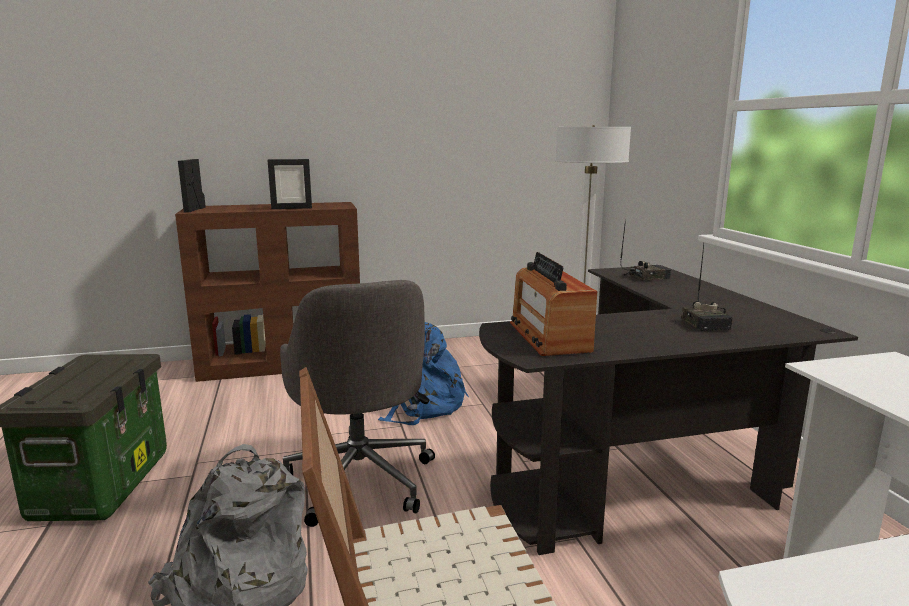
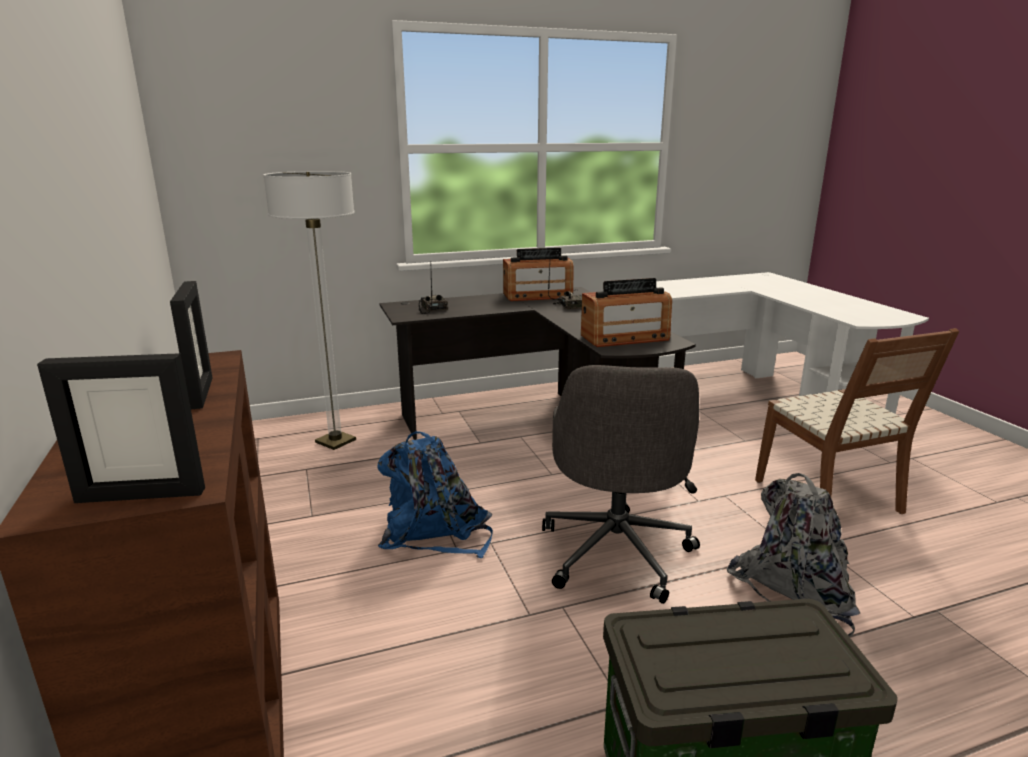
camera: 95 degrees left, 5 degrees up
grey office chair [280,280,435,527] -> grey office chair turned 120 degrees clockwise [542,365,700,604]
none -> radio [503,248,574,301]

